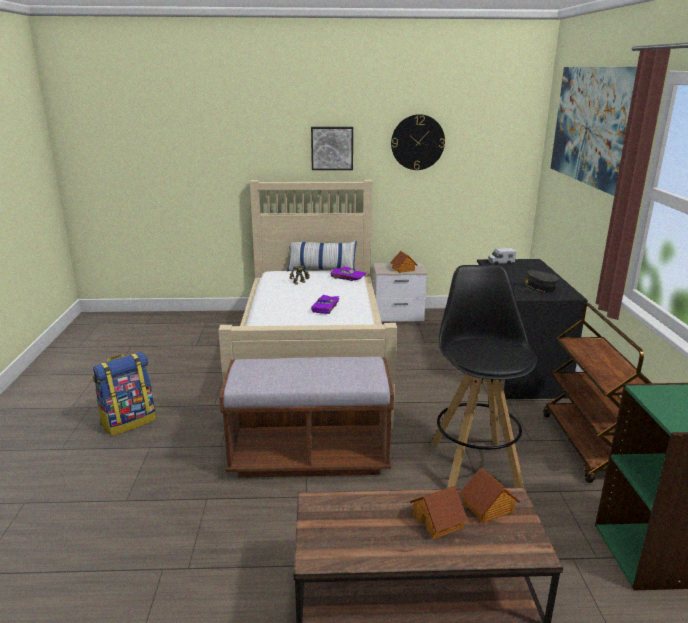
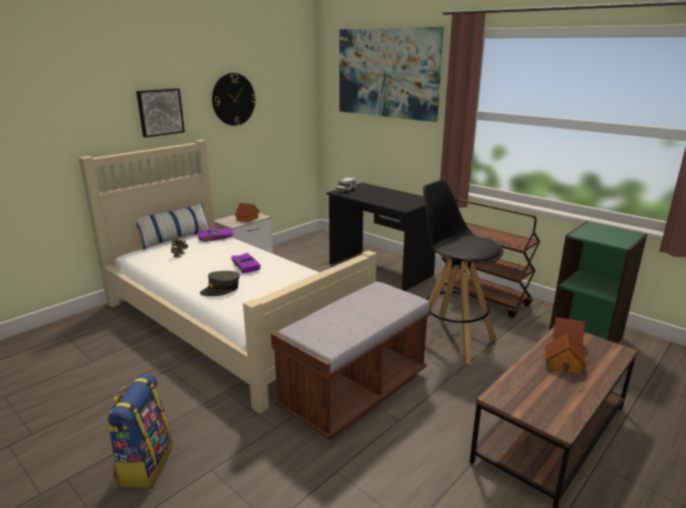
camera: 45 degrees left, 0 degrees up
grey cap [515,270,559,293] -> grey cap moved to [200,271,240,296]

